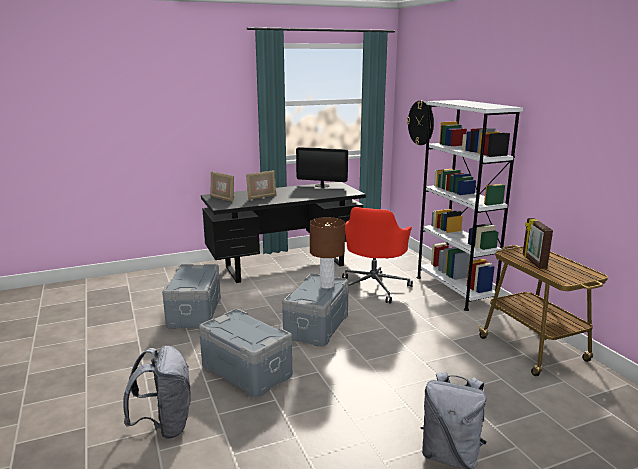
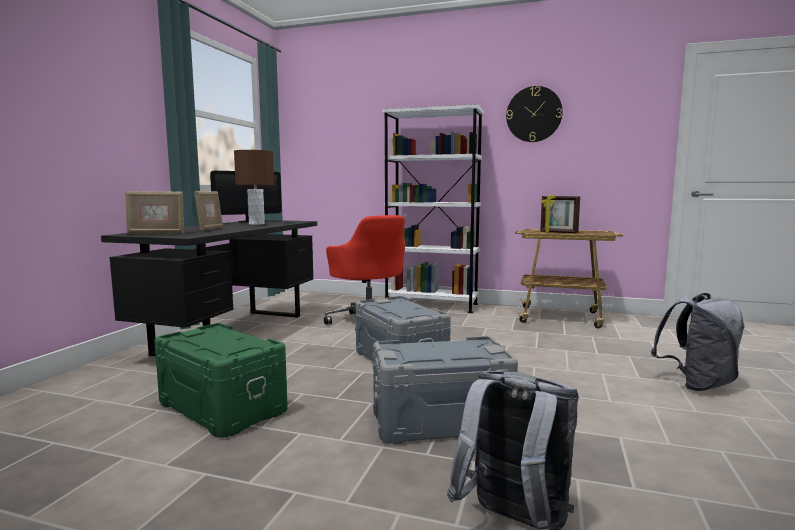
camera: 50 degrees left, 10 degrees down
grey storage box [162,264,221,329] -> green storage box [154,323,288,438]
brown table lamp [310,217,345,289] -> brown table lamp moved to [234,150,274,225]
wall clock [407,101,434,145] -> wall clock moved to [506,86,563,142]

